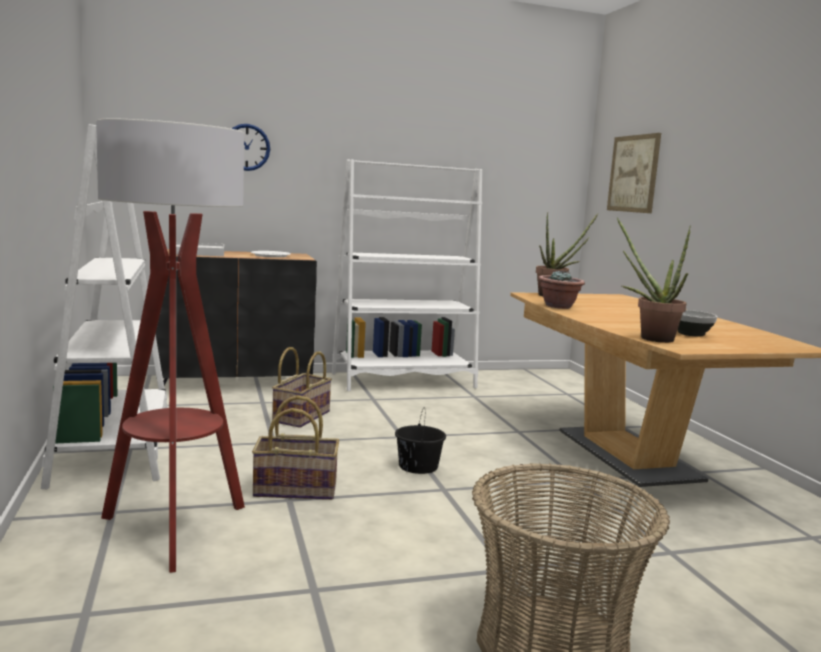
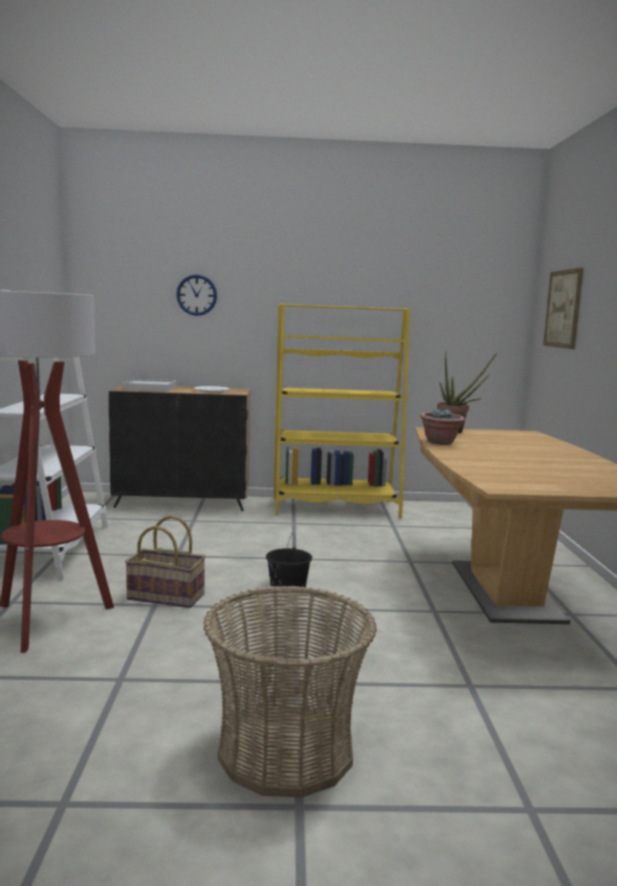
camera: 15 degrees right, 0 degrees up
basket [272,347,332,428] -> none
white bookcase [332,159,482,391] -> yellow bookcase [274,303,410,518]
potted plant [617,217,691,343] -> none
bowl [678,310,718,337] -> none

